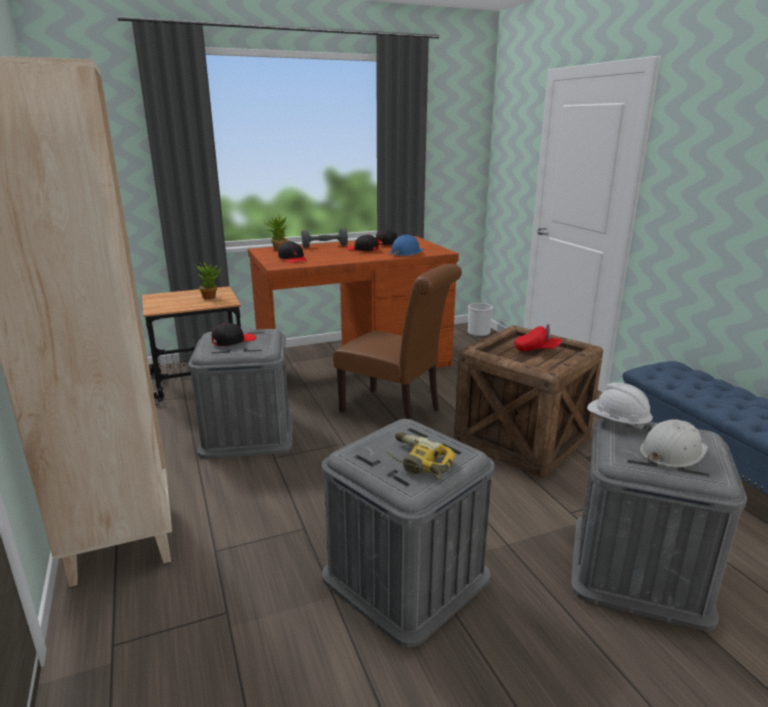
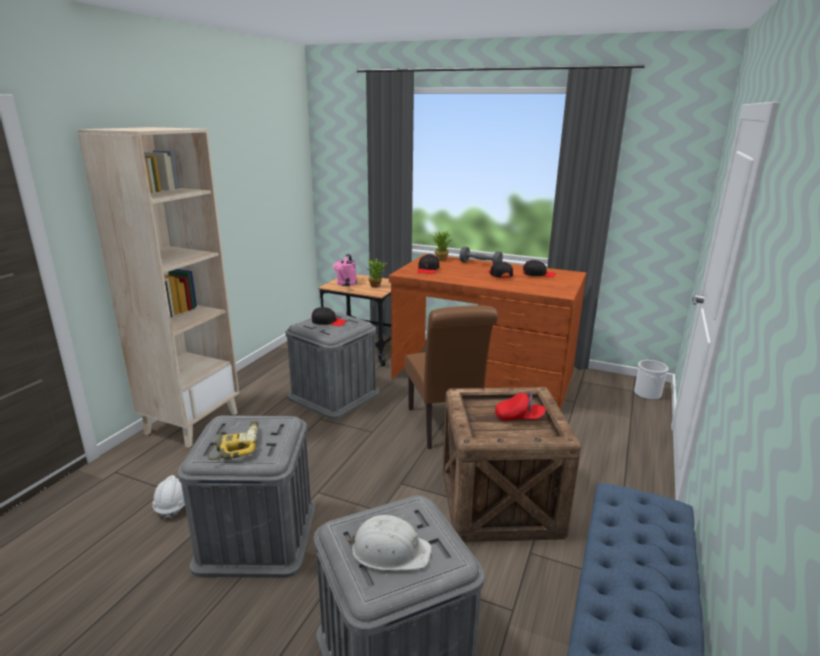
camera: 45 degrees right, 0 degrees up
blue hard hat [390,235,423,256] -> none
red cap [514,324,562,352] -> red cap turned 45 degrees counterclockwise [495,391,546,421]
white hard hat [587,383,653,431] -> white hard hat moved to [152,475,185,520]
none -> pink watering can [333,254,357,286]

